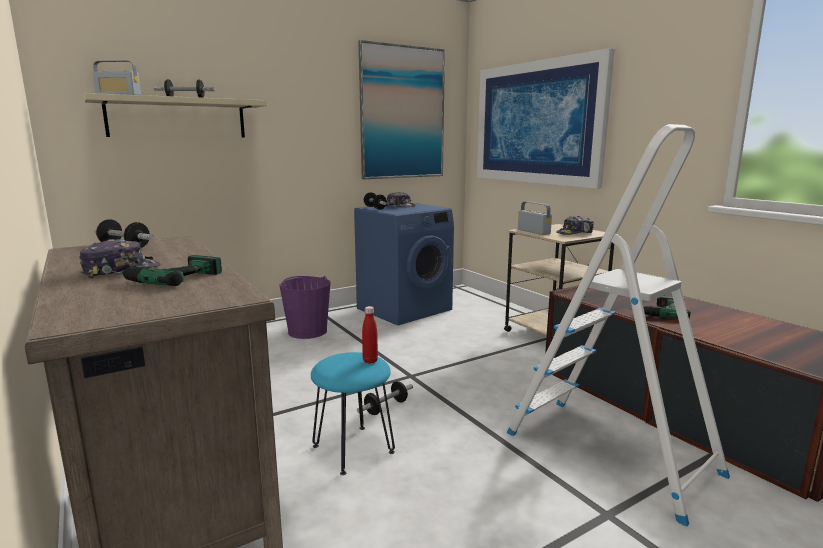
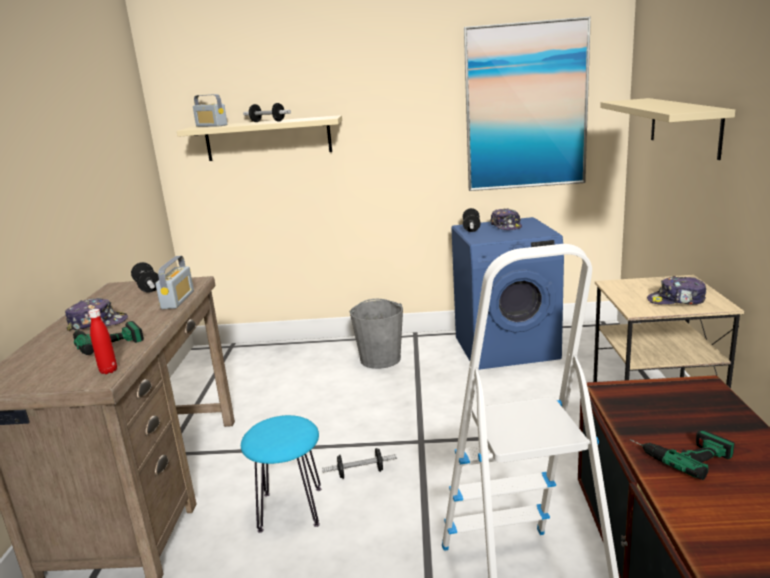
camera: 35 degrees right, 5 degrees up
purple bucket [279,276,331,339] -> grey bucket [349,299,403,369]
red bottle [362,306,378,364] -> red bottle moved to [88,309,117,374]
picture [477,48,615,189] -> beige shelf [600,98,735,160]
radio [518,202,552,235] -> radio moved to [155,256,194,309]

